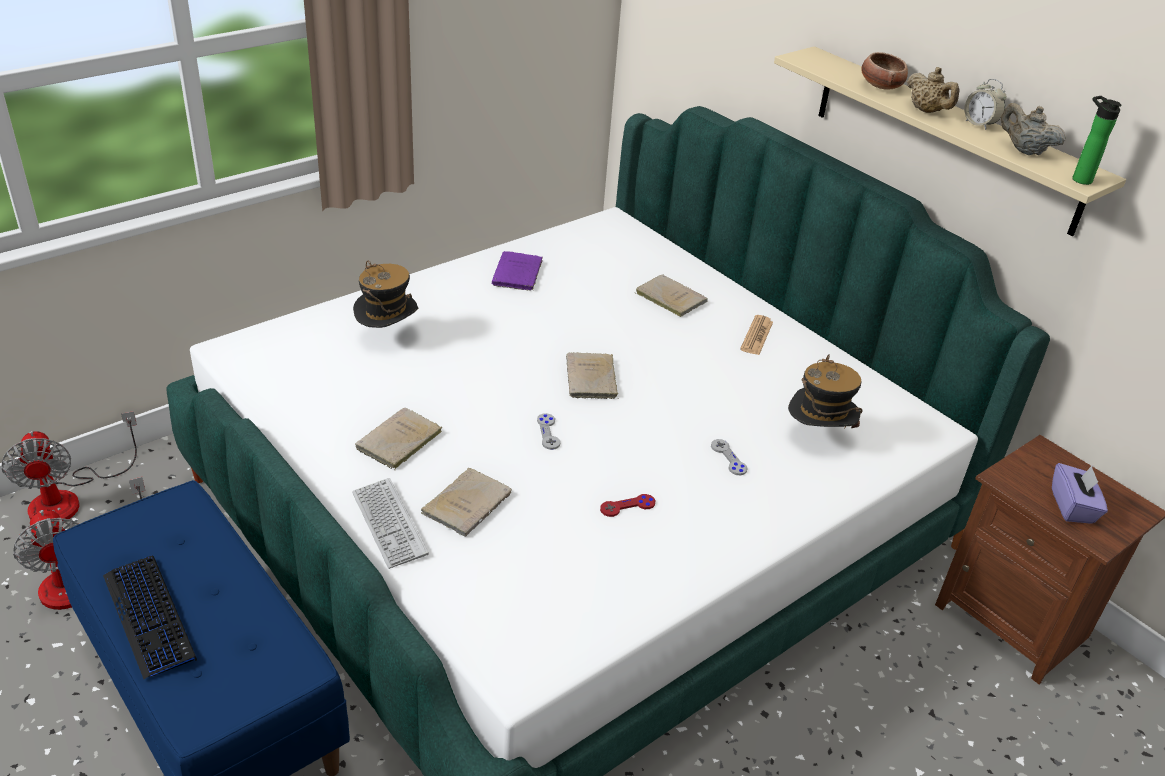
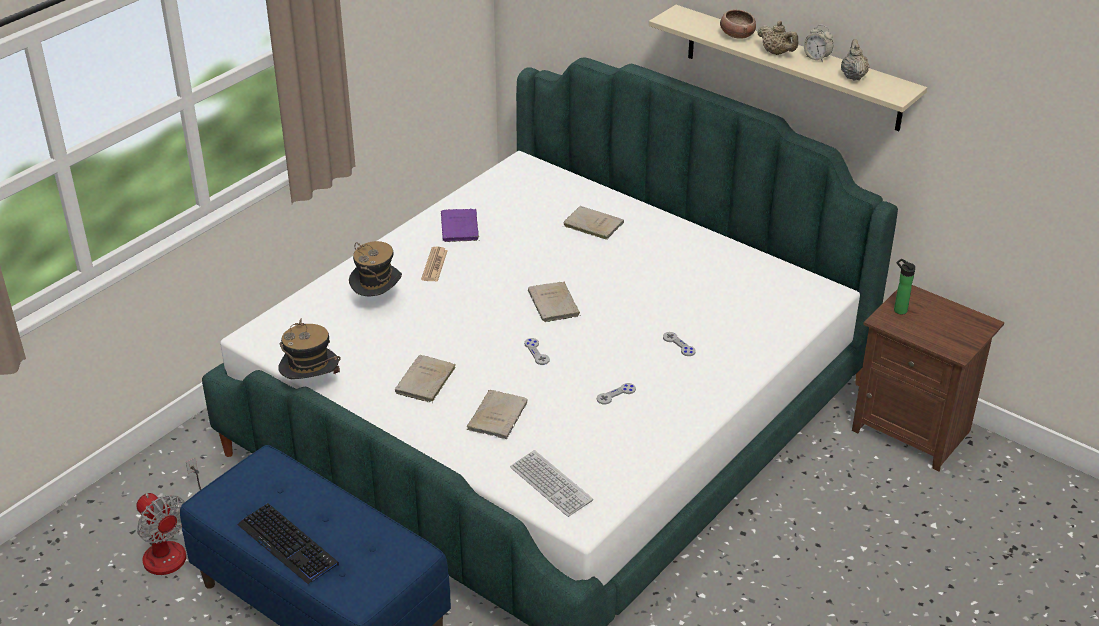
camera: 10 degrees left, 0 degrees up
fan [1,411,137,521] -> none
keyboard [352,478,429,569] -> keyboard moved to [510,450,593,517]
red game controller [600,494,655,517] -> grey game controller [597,383,636,405]
newspaper [740,315,773,355] -> newspaper moved to [421,247,448,282]
hat [788,354,863,428] -> hat moved to [278,318,341,379]
beige teapot [1001,103,1066,155] -> beige teapot turned 60 degrees clockwise [841,39,870,80]
purple tissue box [1052,463,1108,524] -> none
bottle [1072,96,1122,185] -> bottle moved to [894,259,915,315]

